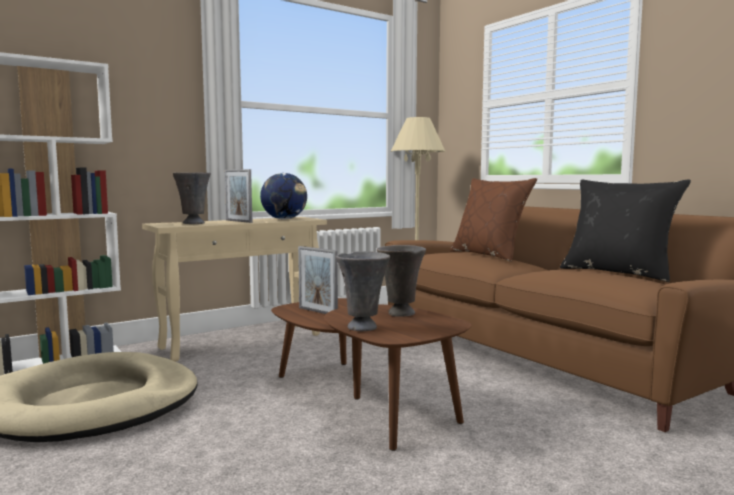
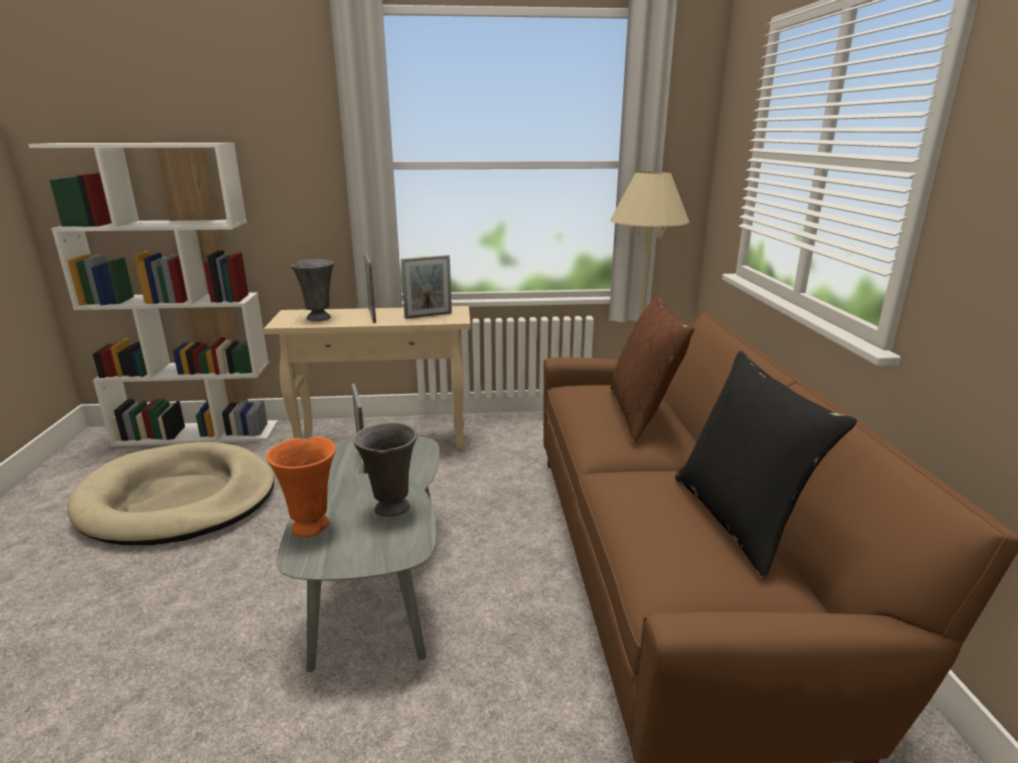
camera: 30 degrees right, 15 degrees up
globe [260,173,307,219] -> picture frame [401,255,452,319]
brown coffee table [271,298,472,451] -> grey coffee table [277,436,440,672]
grey vase [336,251,390,331] -> orange vase [266,436,336,537]

